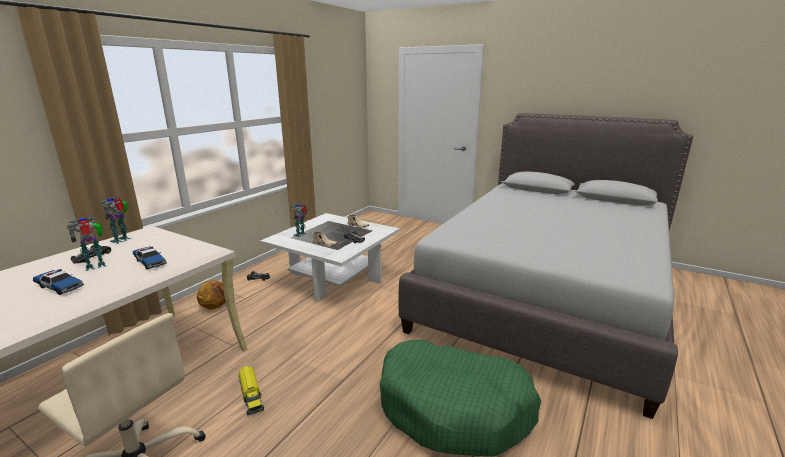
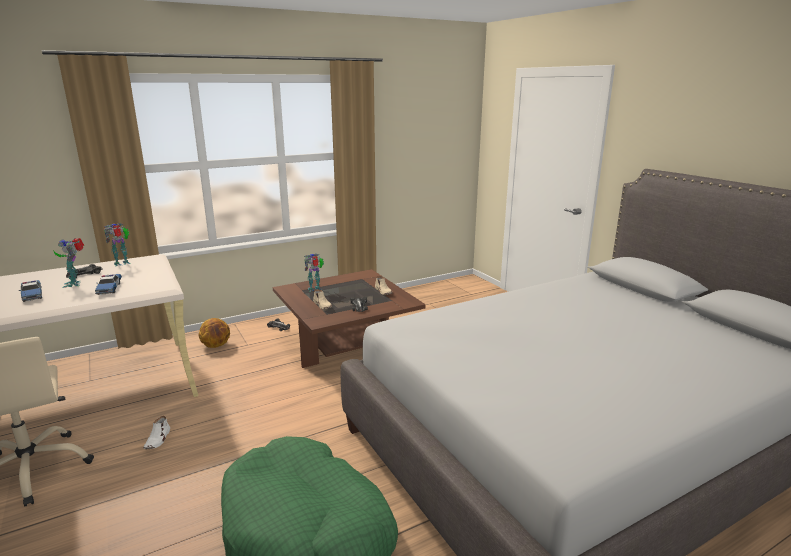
camera: 30 degrees right, 0 degrees up
toy robot [67,217,107,271] -> toy robot turned 105 degrees counterclockwise [53,238,84,288]
toy truck [239,366,264,415] -> white shoe [143,416,170,449]
white coffee table [260,213,400,302] -> brown coffee table [273,269,426,368]

